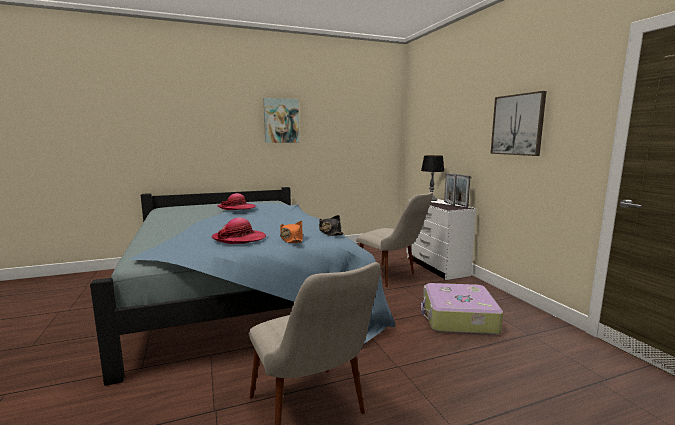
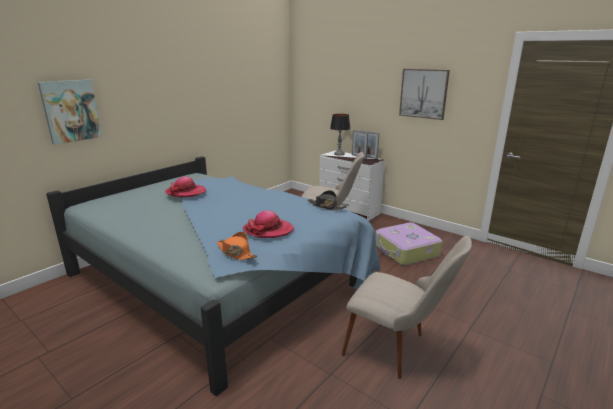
camera: 30 degrees left, 10 degrees up
picture [264,98,299,143] -> picture moved to [38,79,102,145]
orange hat [280,221,303,243] -> orange hat moved to [217,232,258,260]

